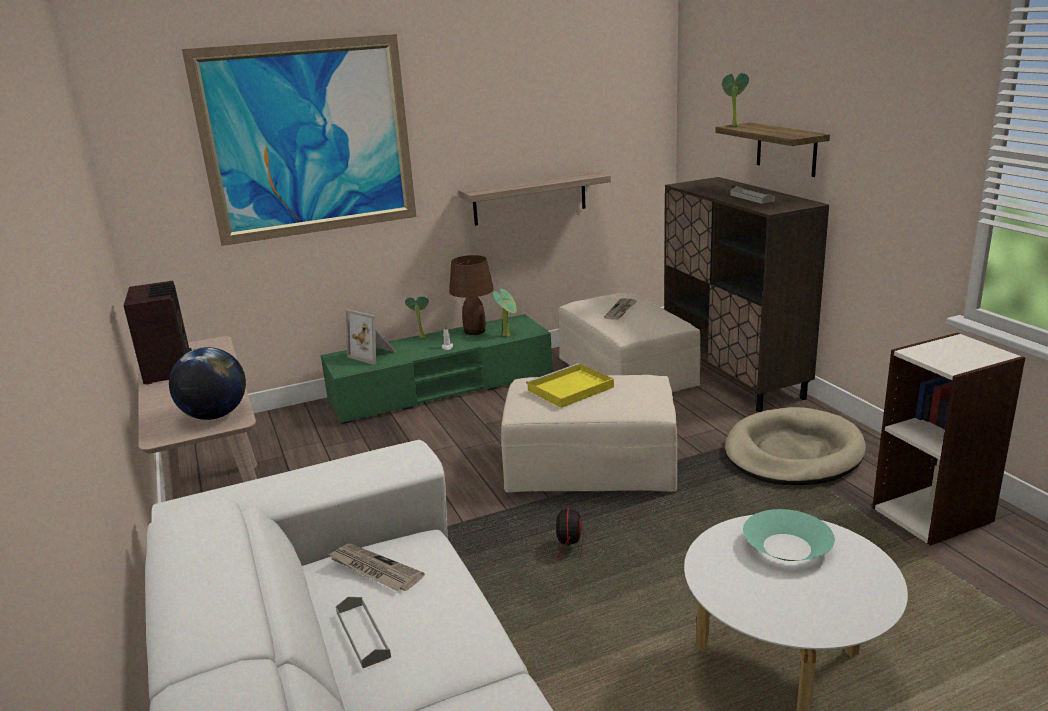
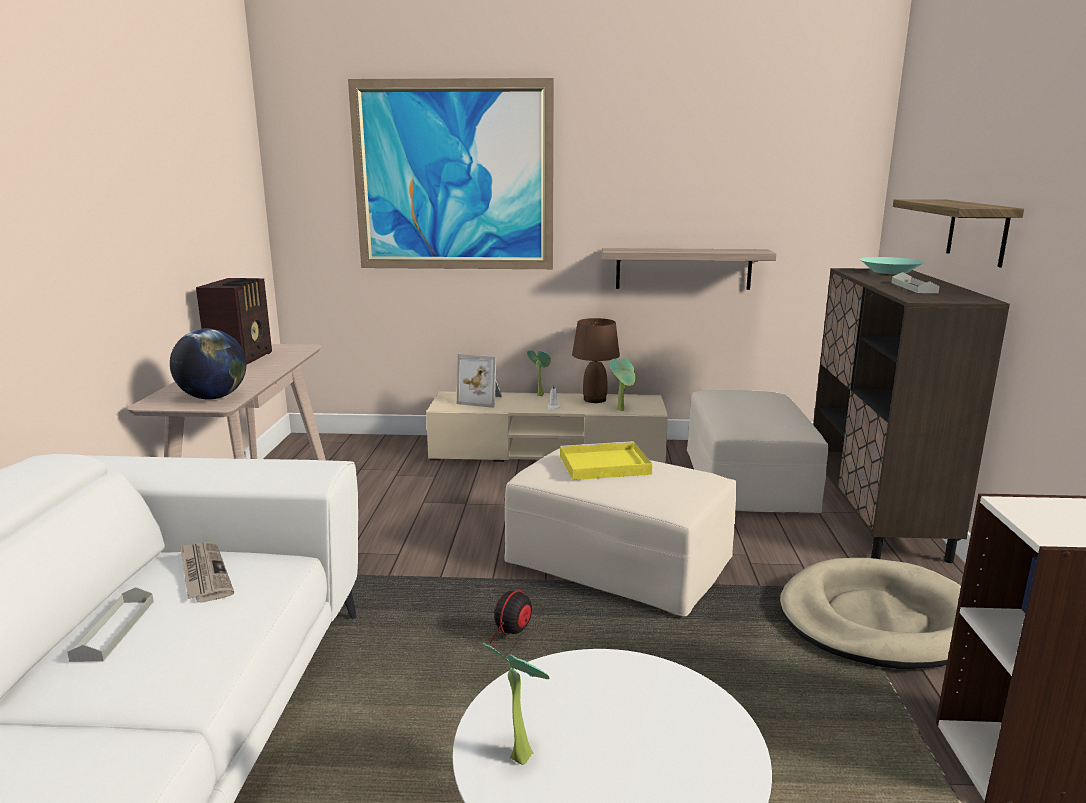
camera: 25 degrees right, 5 degrees down
green tv stand [321,314,553,424] -> beige tv stand [426,391,668,463]
picture frame [346,309,397,365] -> picture frame turned 45 degrees counterclockwise [457,354,502,408]
newspaper [604,298,637,320] -> none
potted plant [722,73,749,126] -> potted plant moved to [483,643,549,765]
turquoise bowl [743,509,835,561] -> turquoise bowl moved to [860,257,925,274]

